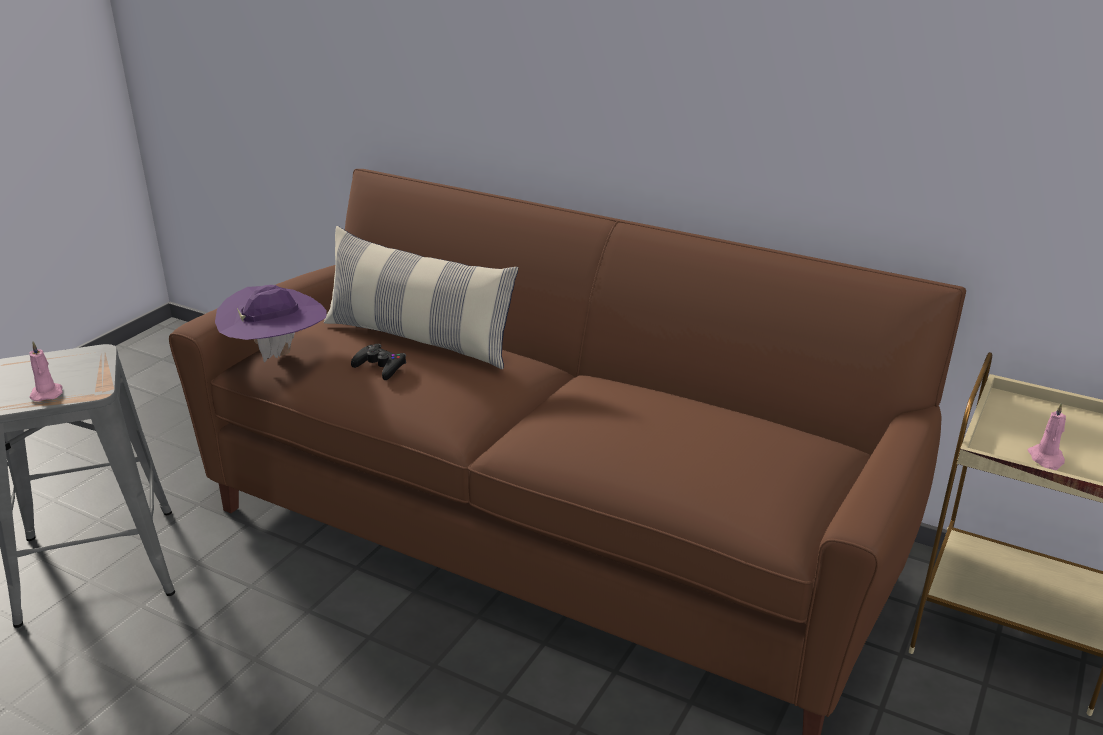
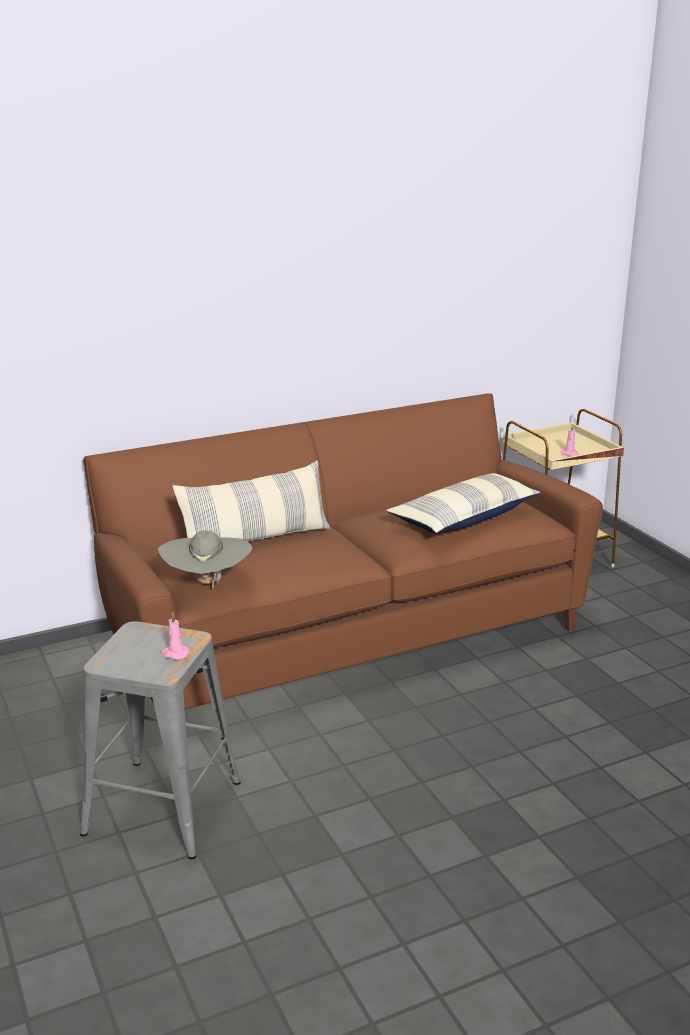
camera: 55 degrees left, 5 degrees down
purple hat [215,285,327,363] -> grey hat [158,530,253,589]
black game controller [351,344,406,380] -> none
none -> pillow [386,473,541,533]

